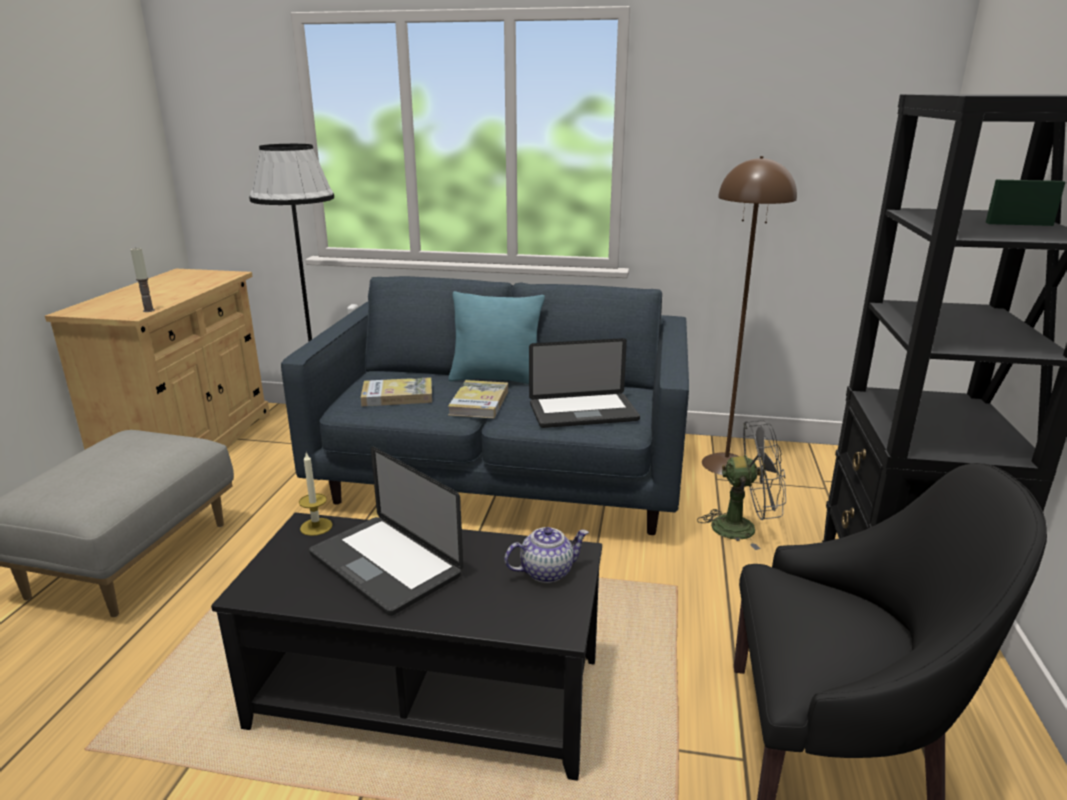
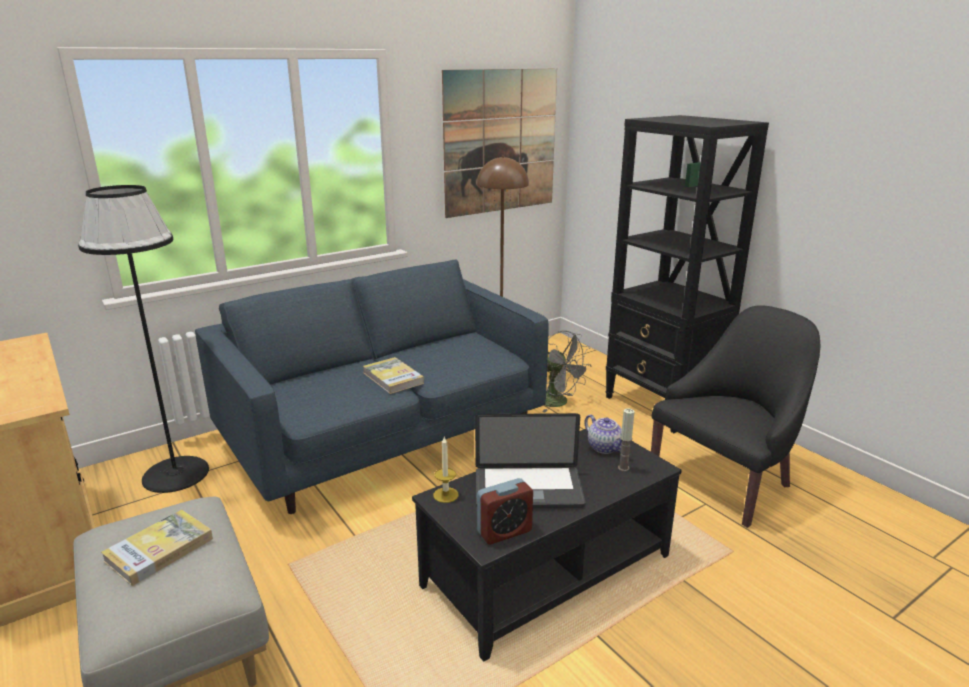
camera: 45 degrees left, 0 degrees up
candle [130,247,155,312] -> candle moved to [618,409,635,471]
book [361,377,432,406] -> book moved to [101,510,213,586]
turquoise pillow [448,291,545,384] -> none
teapot [505,527,589,583] -> teapot turned 120 degrees clockwise [584,415,622,454]
laptop [529,338,640,428] -> none
grey fan [697,420,786,550] -> grey fan turned 90 degrees clockwise [542,331,592,413]
none -> picture [442,69,557,218]
none -> alarm clock [477,478,533,544]

